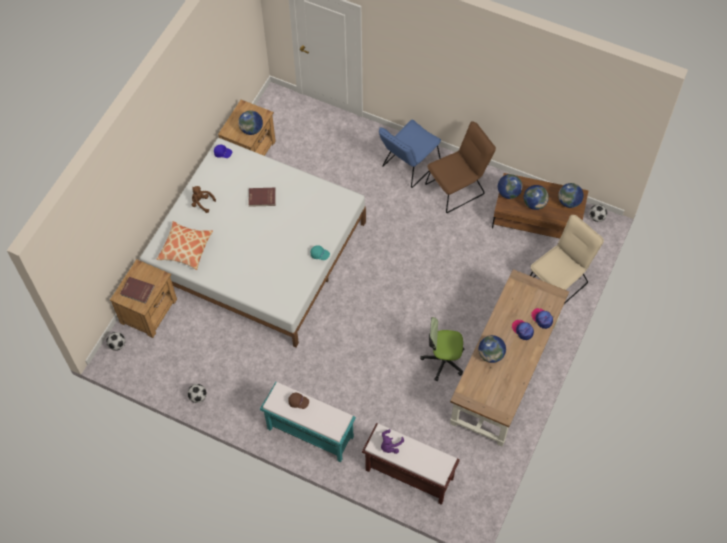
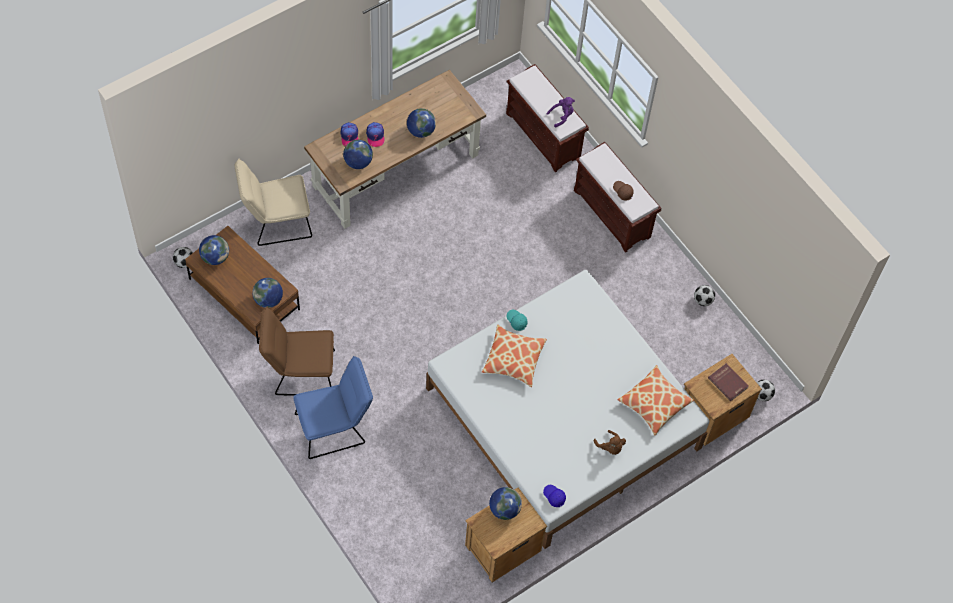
camera: 155 degrees left, 0 degrees up
red book [248,188,276,207] -> none
turquoise bench [260,382,356,462] -> brown bench [574,142,662,252]
office chair [420,317,464,381] -> none
globe [524,185,549,210] -> globe moved to [343,140,373,169]
none -> pillow [482,325,547,387]

